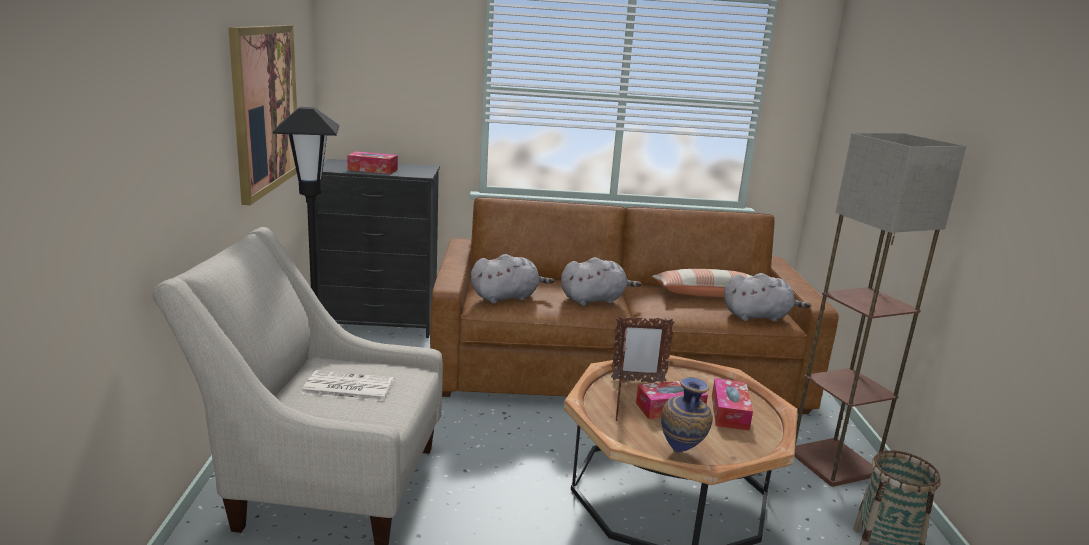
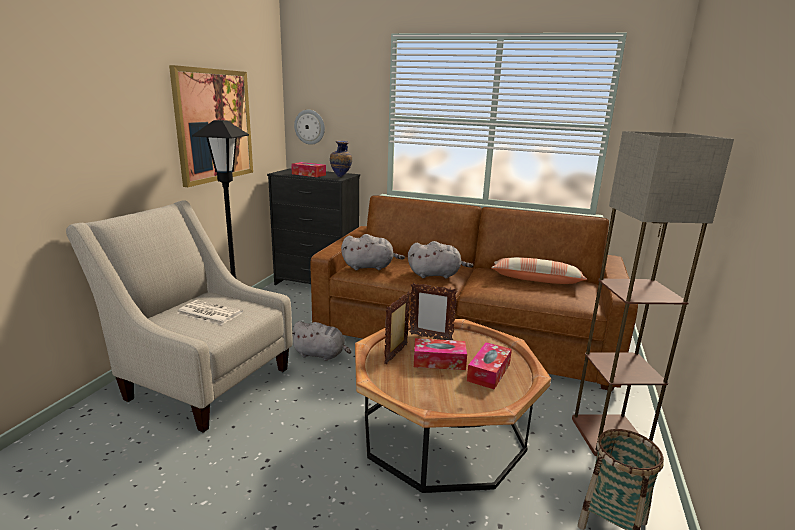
camera: 20 degrees right, 0 degrees up
vase [661,376,713,453] -> vase moved to [330,140,352,177]
grey plush toy [724,273,810,322] -> grey plush toy moved to [292,321,351,361]
none -> wall clock [294,110,325,145]

